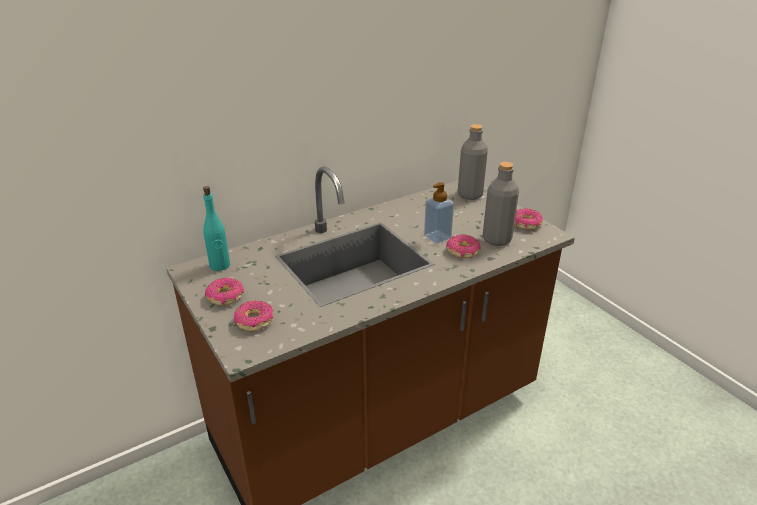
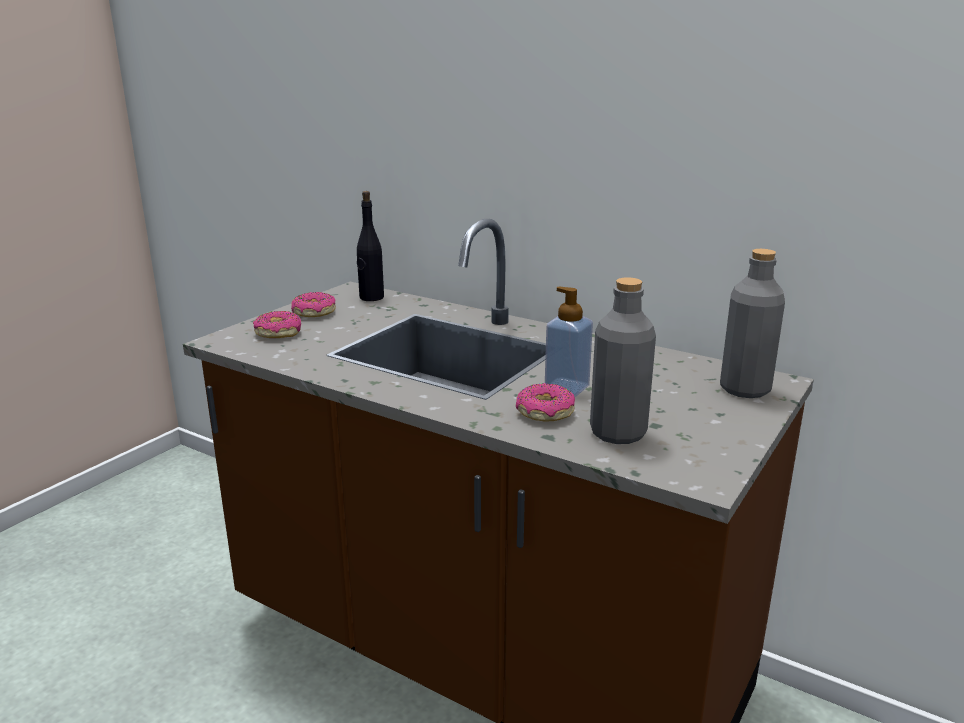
camera: 65 degrees right, 10 degrees down
turquoise bottle [203,186,230,271] -> black bottle [357,191,384,301]
donut [514,208,543,229] -> none

